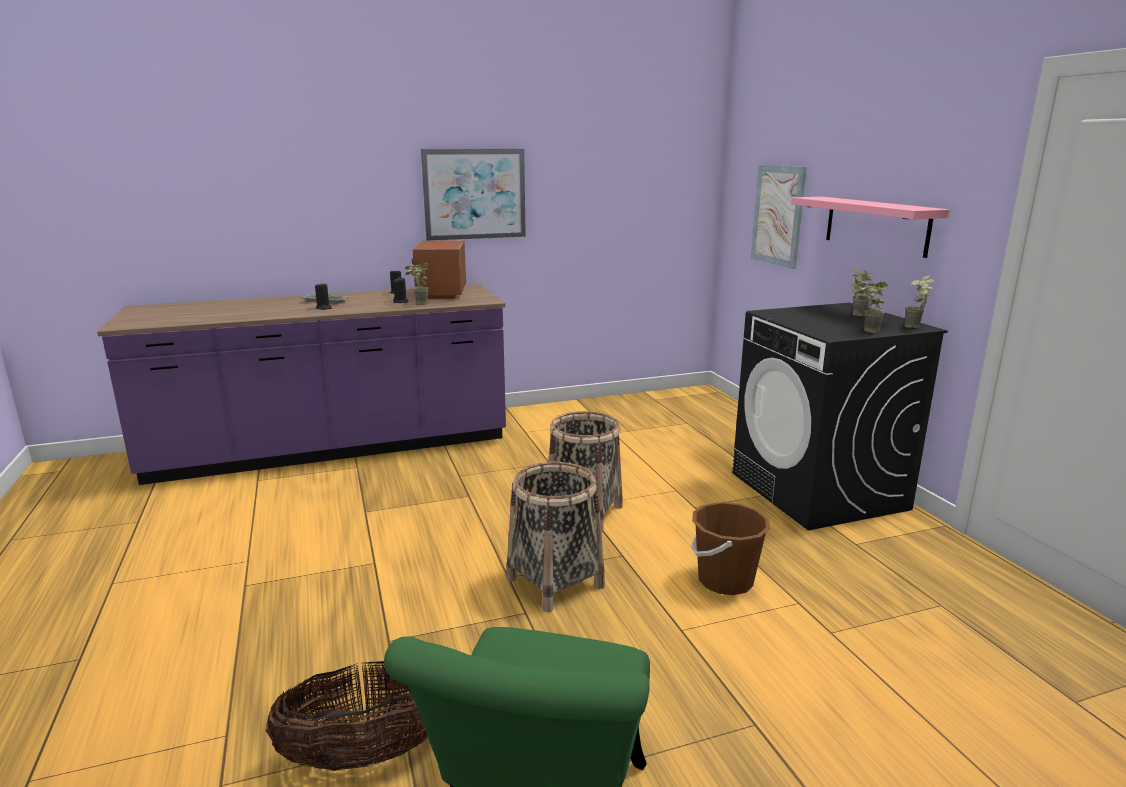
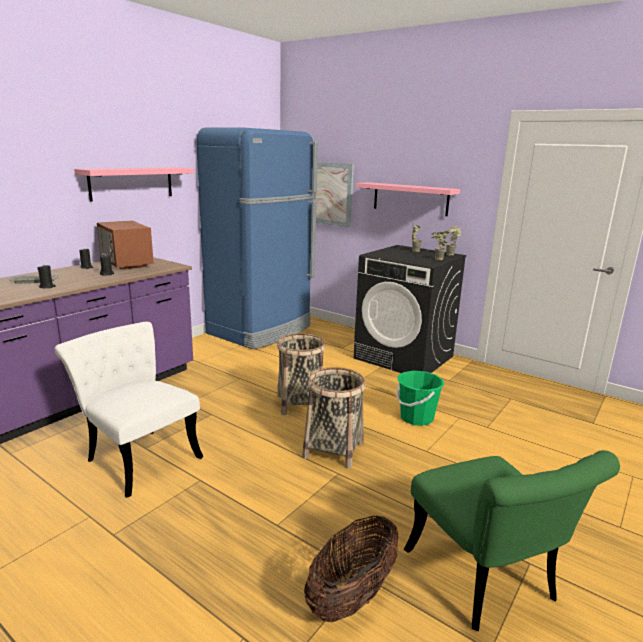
camera: 35 degrees left, 0 degrees up
potted plant [405,262,429,305] -> none
picture [421,149,526,241] -> pink shelf [74,167,194,202]
brown bucket [691,502,770,595] -> green bucket [396,371,444,426]
none -> white chair [55,322,203,498]
none -> blue fridge [197,127,318,349]

